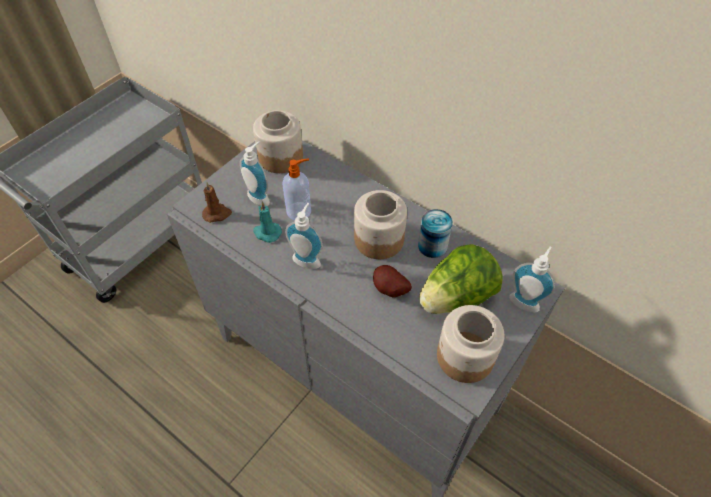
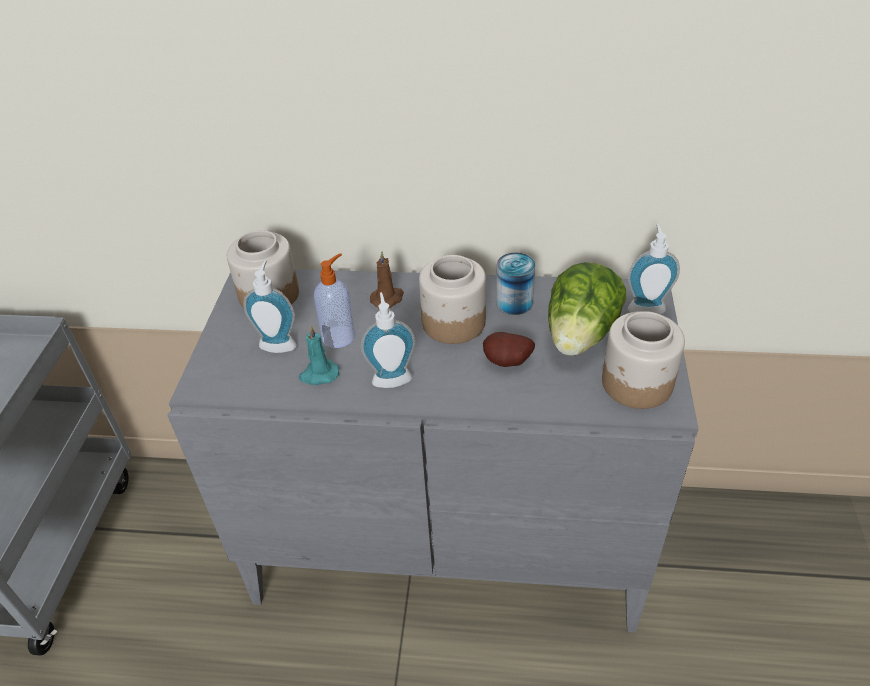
camera: 30 degrees left, 10 degrees down
brown candle [202,182,232,223] -> brown candle moved to [370,251,404,308]

